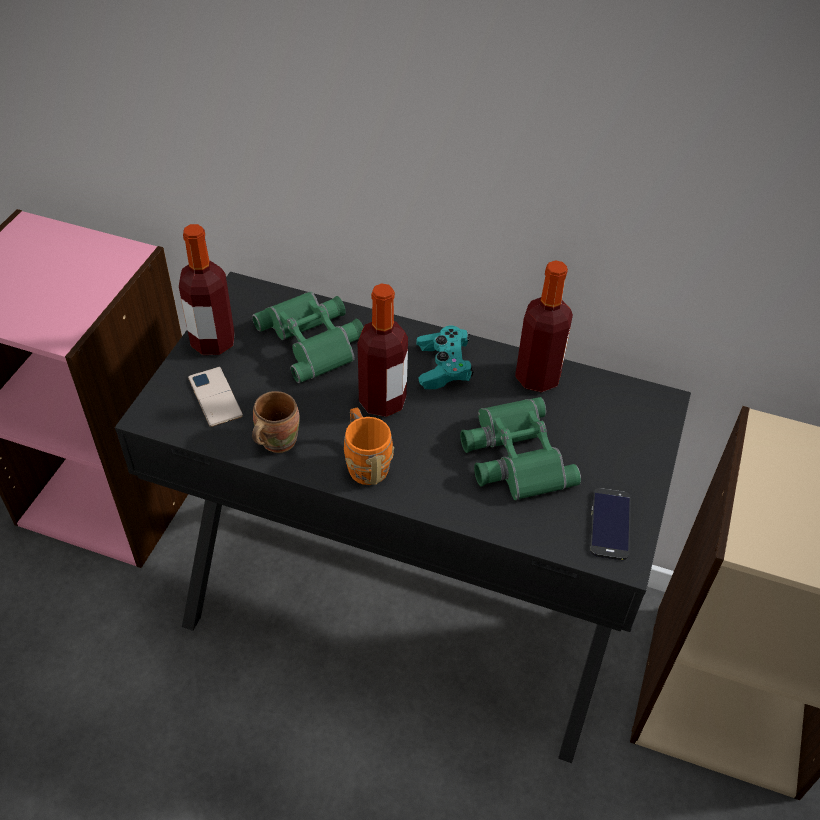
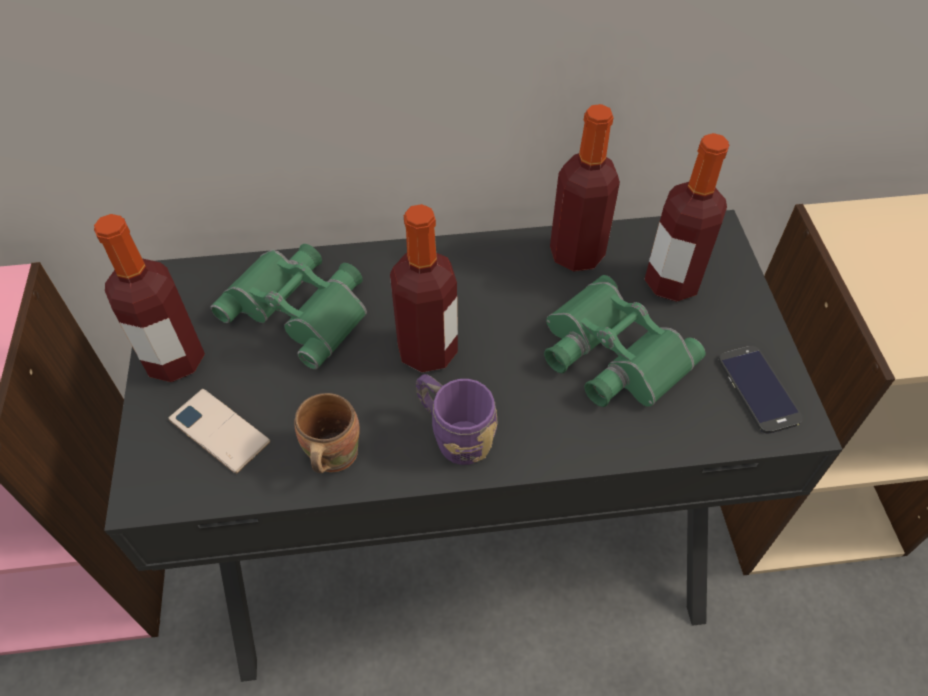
camera: 25 degrees left, 5 degrees up
orange mug [344,407,394,485] -> purple mug [416,374,498,465]
turquoise game controller [416,326,474,389] -> none
none -> bottle [645,133,729,302]

